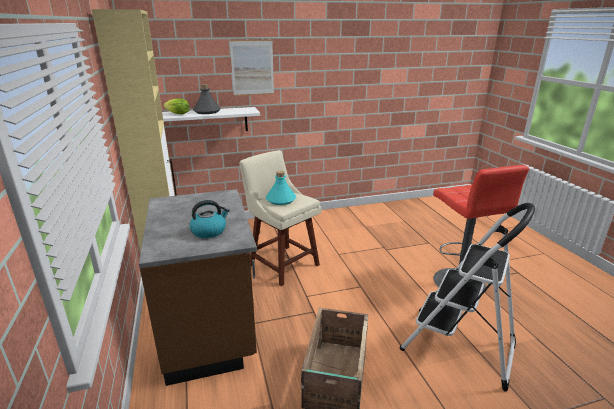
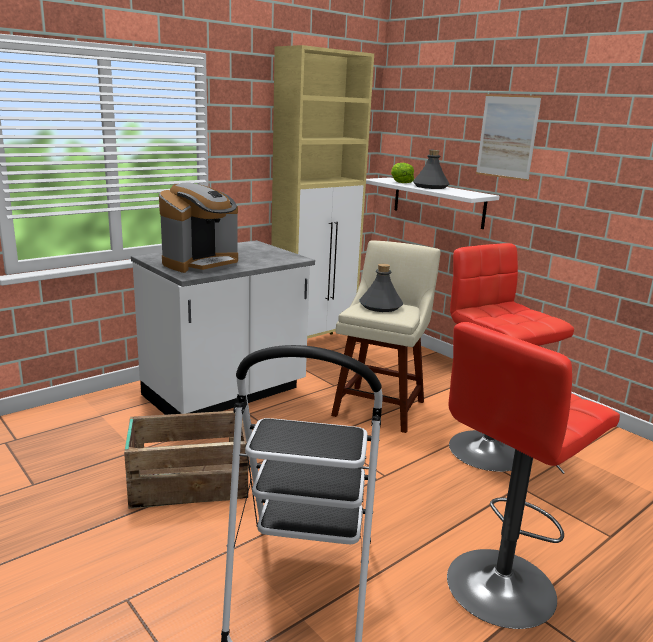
camera: 65 degrees right, 5 degrees down
brown counter [139,189,257,386] -> white counter [131,240,315,415]
kettle [189,200,230,238] -> coffee machine [159,182,238,273]
turquoise bottle [266,171,296,205] -> grey bottle [359,264,403,312]
none -> red stool [449,243,574,472]

